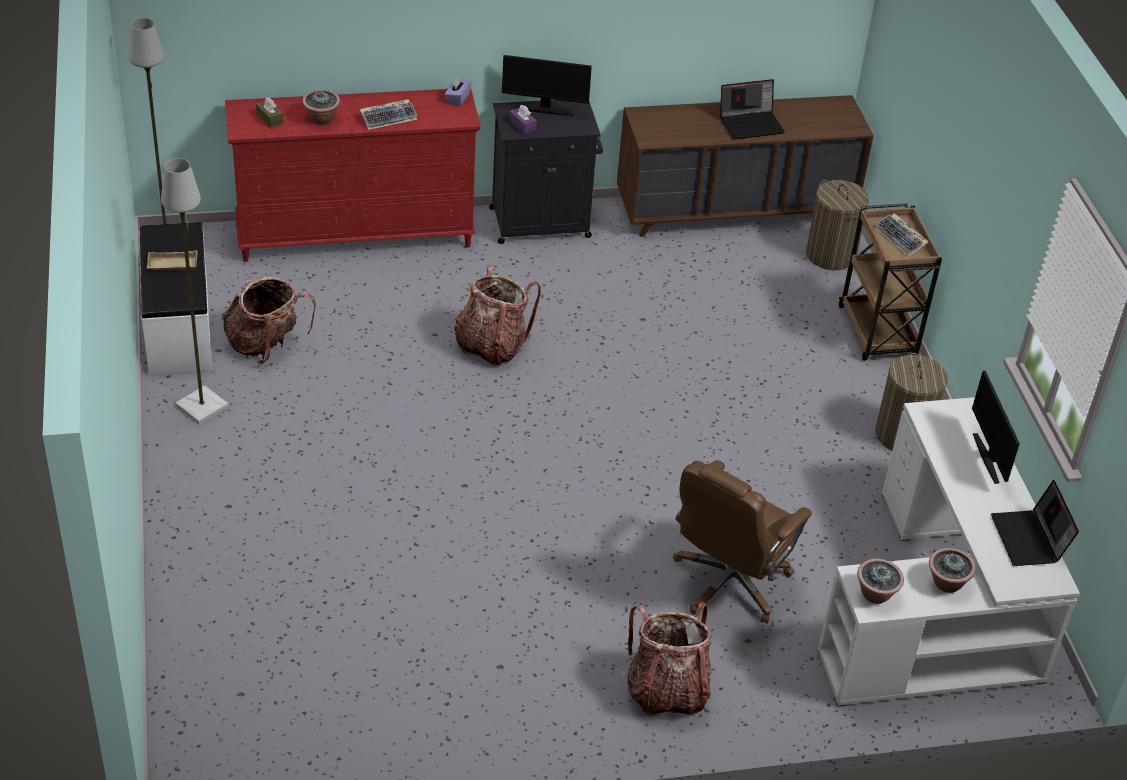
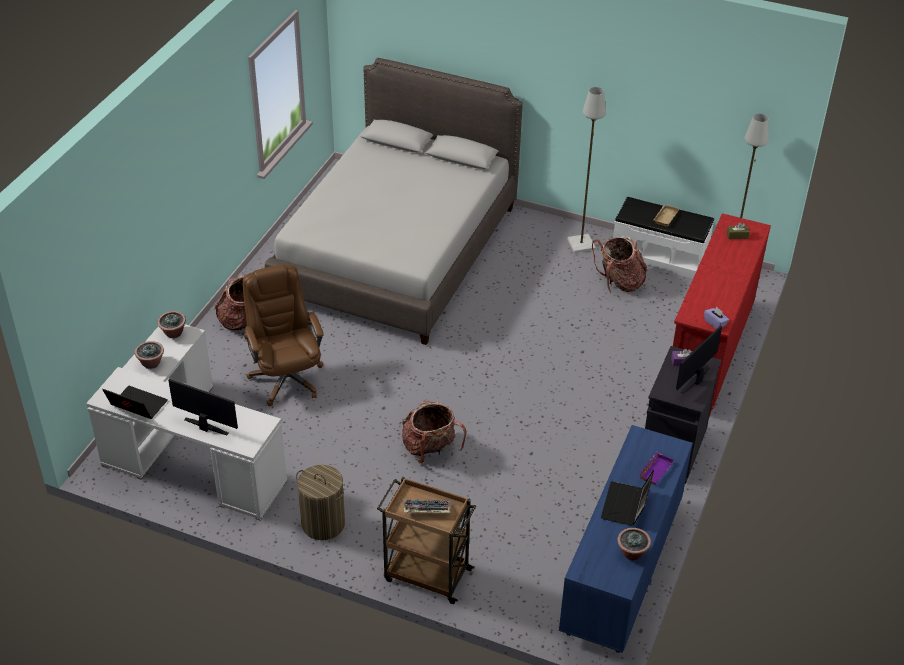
camera: 125 degrees right, 0 degrees up
potted plant [302,89,340,125] -> potted plant moved to [617,528,651,560]
keyboard [360,99,417,130] -> none
backpack [454,265,541,366] -> backpack moved to [402,401,466,464]
brown dresser [617,95,874,237] -> blue dresser [559,425,693,653]
laundry basket [806,180,869,270] -> none
none -> grey bed [265,58,523,345]
none -> purple tray [638,452,674,485]

